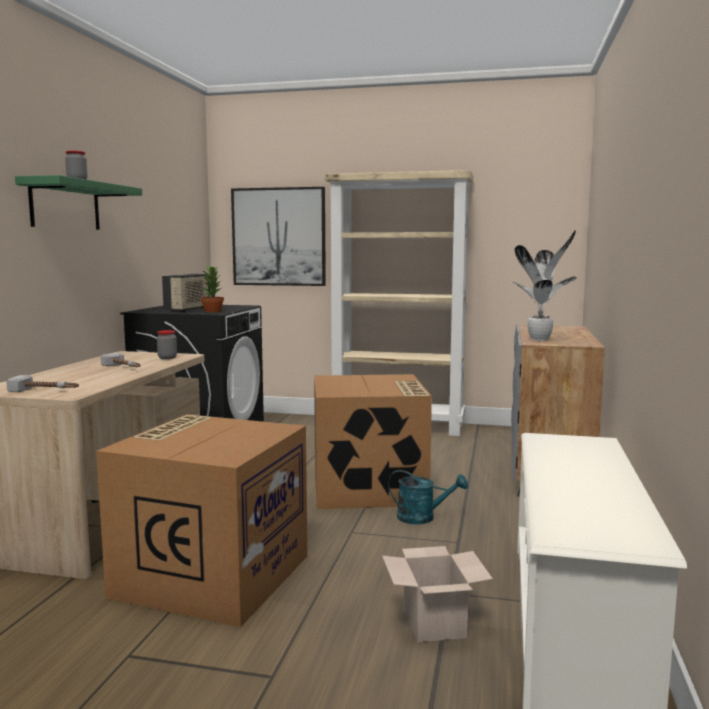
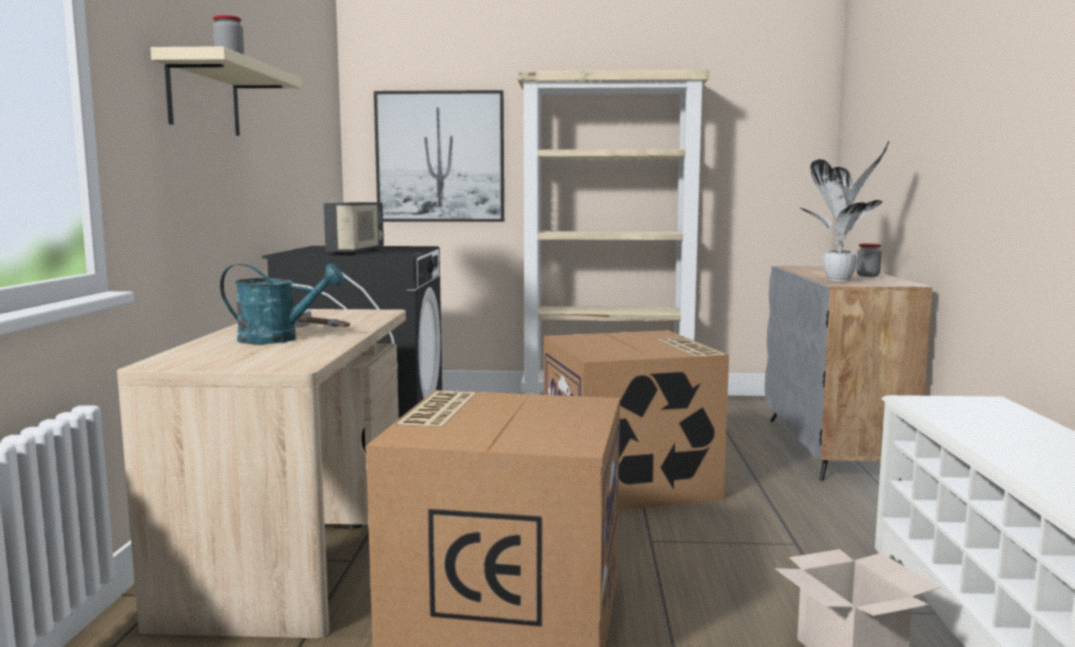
camera: 10 degrees left, 0 degrees up
hammer [6,375,79,392] -> none
green shelf [15,175,142,230] -> beige shelf [150,46,302,136]
jar [157,330,177,359] -> jar moved to [857,243,882,277]
potted plant [201,264,224,312] -> none
turquoise watering can [388,470,468,524] -> turquoise watering can moved to [220,263,344,344]

